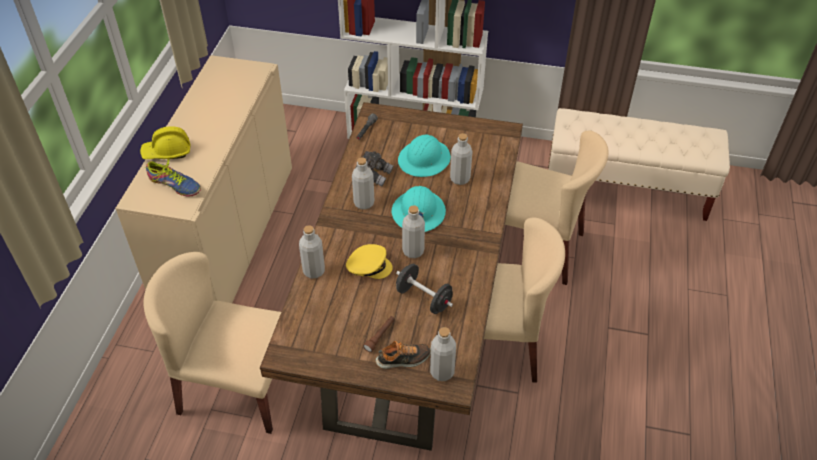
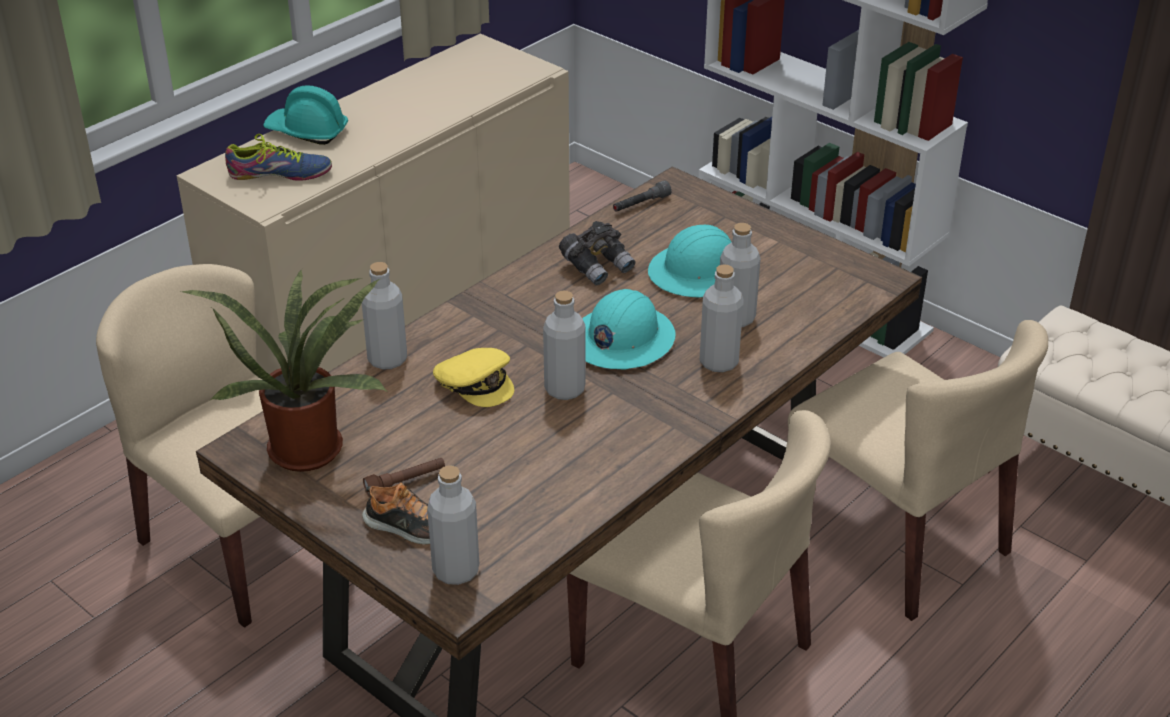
camera: 30 degrees right, 10 degrees down
yellow hard hat [140,126,190,159] -> turquoise hard hat [263,85,348,145]
shoe [144,159,201,197] -> shoe turned 60 degrees counterclockwise [225,134,332,181]
grey bottle [352,157,374,209] -> grey bottle moved to [699,265,743,372]
black dumbbell [396,264,453,314] -> none
none -> potted plant [181,269,387,472]

